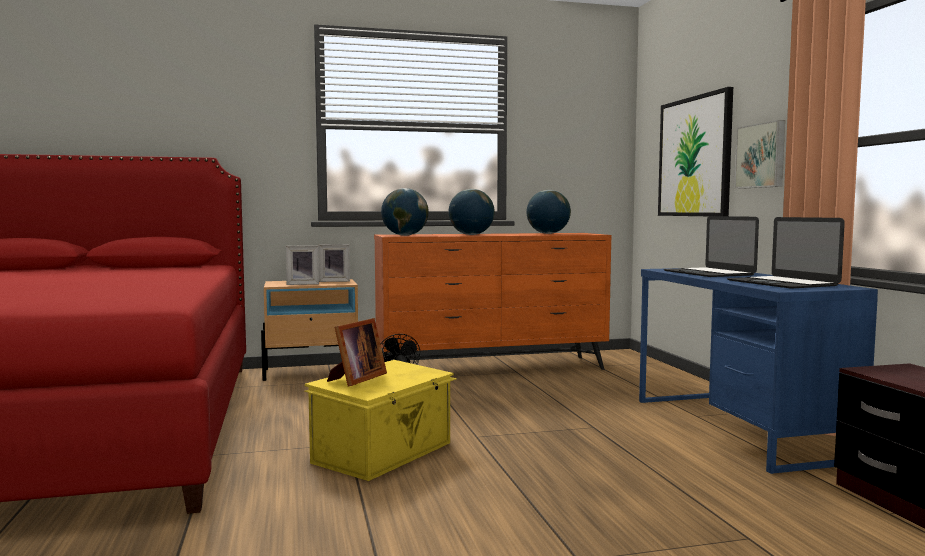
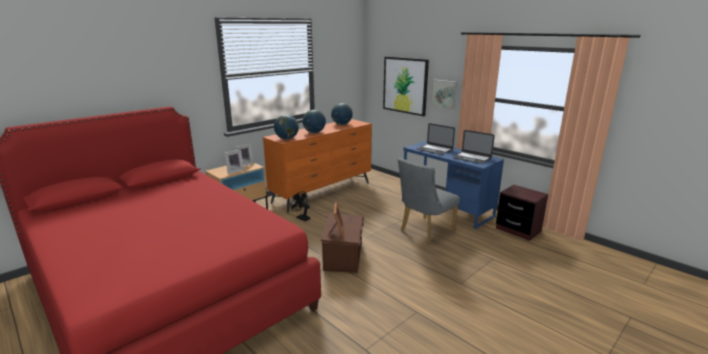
camera: 30 degrees left, 15 degrees up
yellow storage box [305,360,457,481] -> brown storage box [321,213,364,273]
none -> grey chair [398,158,460,243]

